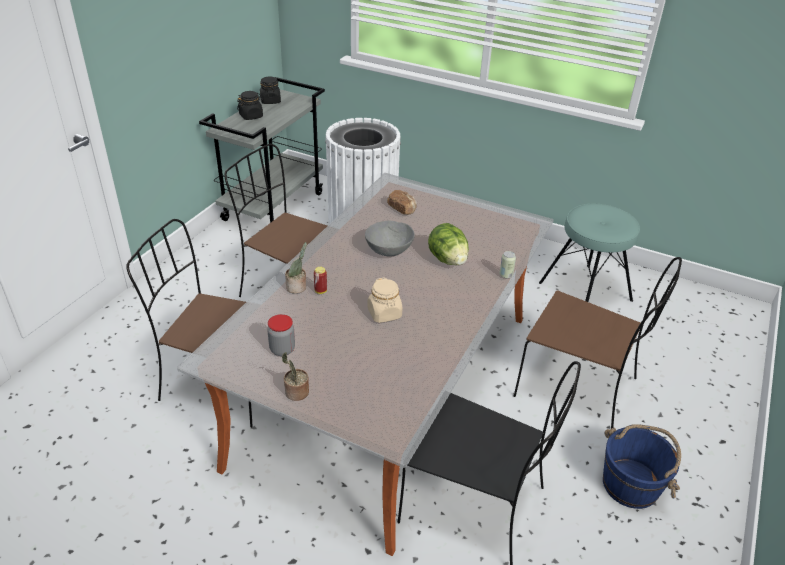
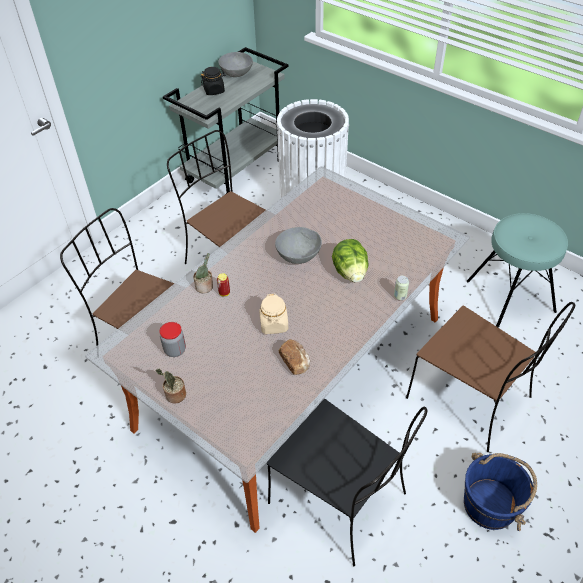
camera: 15 degrees right, 10 degrees up
black jar [260,77,281,104] -> grey bowl [218,52,253,77]
bread [387,190,417,215] -> bread moved to [279,339,310,375]

